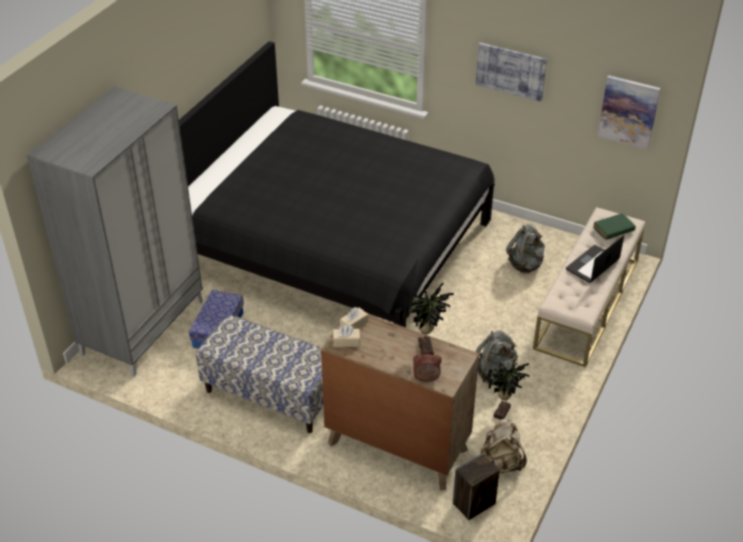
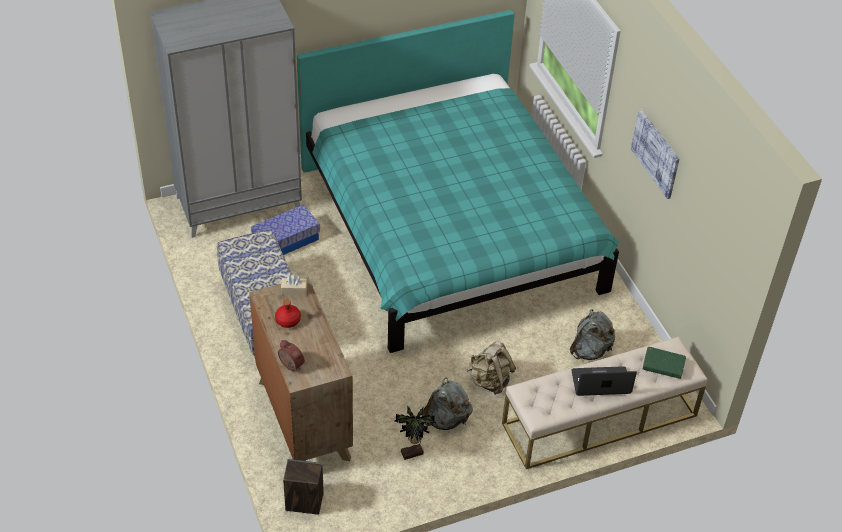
camera: 40 degrees right, 5 degrees up
black bed [179,41,495,328] -> turquoise bed [297,10,619,353]
beige tissue box [333,325,360,347] -> none
potted plant [406,283,454,355] -> none
beige backpack [480,419,527,474] -> beige backpack moved to [467,341,516,395]
picture [598,75,661,149] -> none
none -> red bottle [275,300,301,328]

